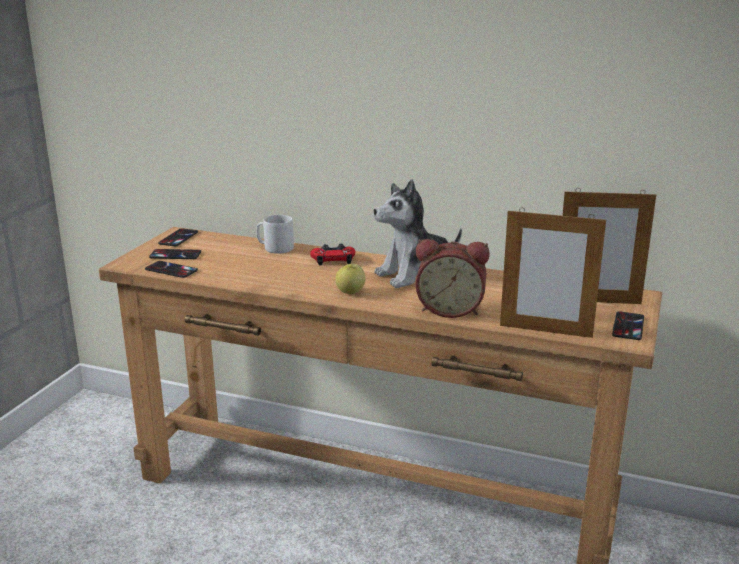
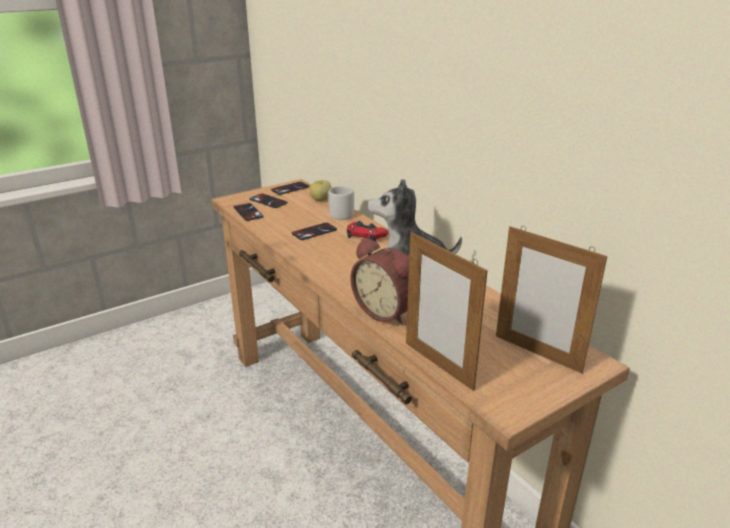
camera: 35 degrees right, 5 degrees up
apple [335,264,366,294] -> apple moved to [310,180,332,201]
phone [612,311,644,340] -> phone moved to [292,222,337,240]

